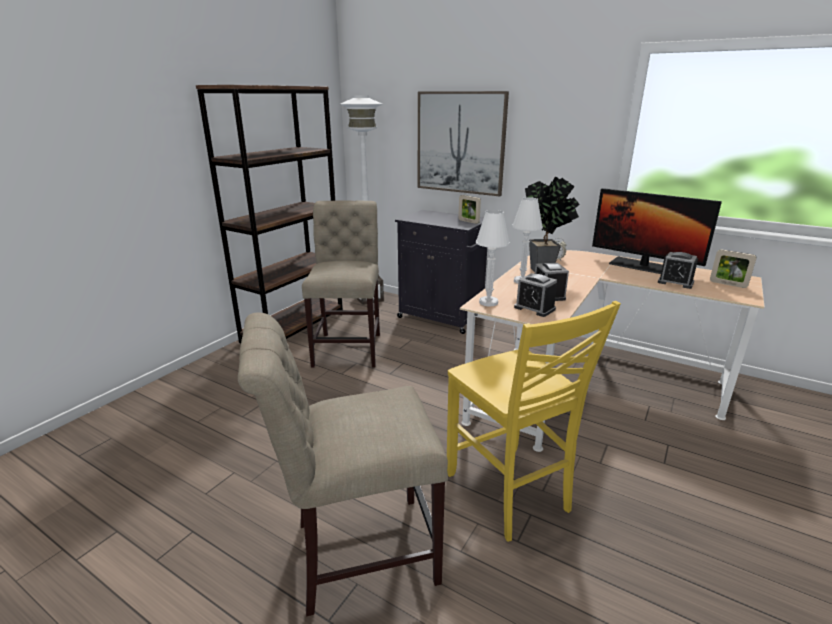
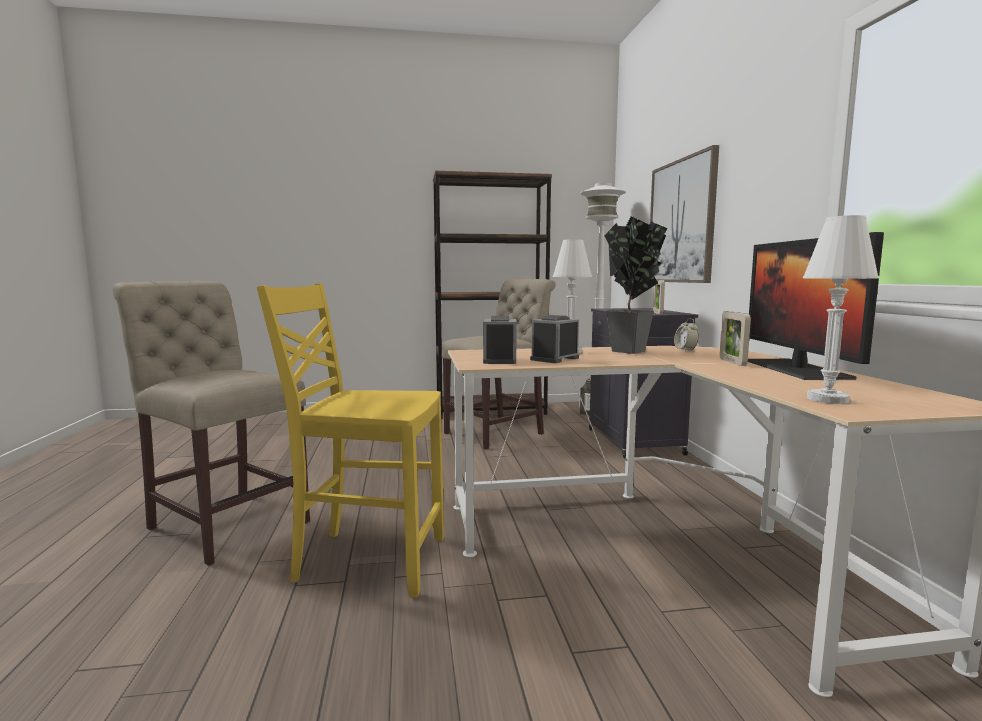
camera: 50 degrees right, 15 degrees down
yellow chair [447,301,621,542] -> yellow chair turned 75 degrees clockwise [257,283,444,598]
white table lamp [476,210,510,307] -> white table lamp moved to [803,215,879,404]
alarm clock [658,252,698,289] -> none
picture frame [710,249,757,288] -> picture frame moved to [720,311,751,366]

